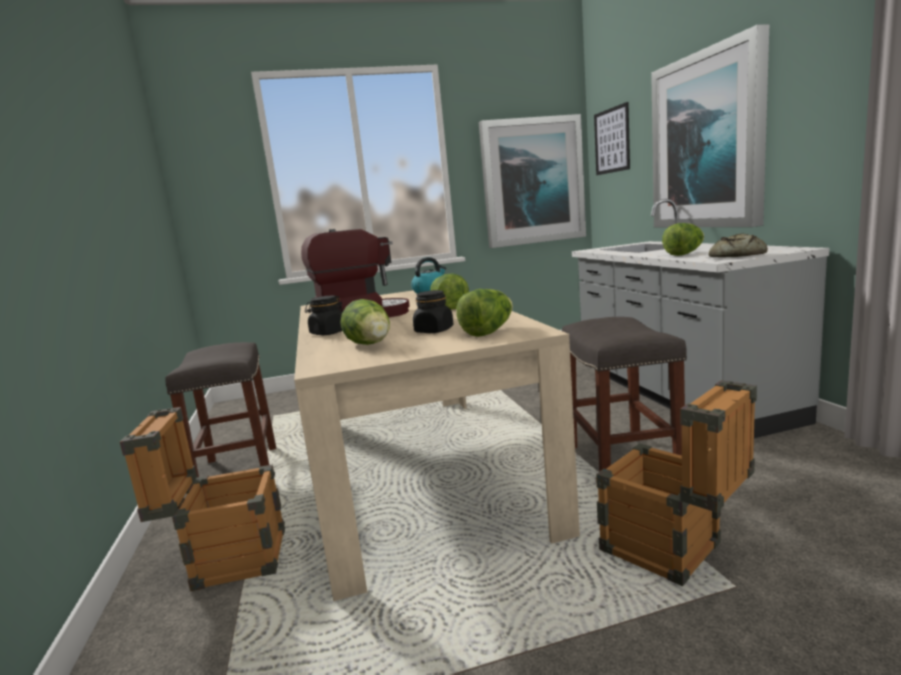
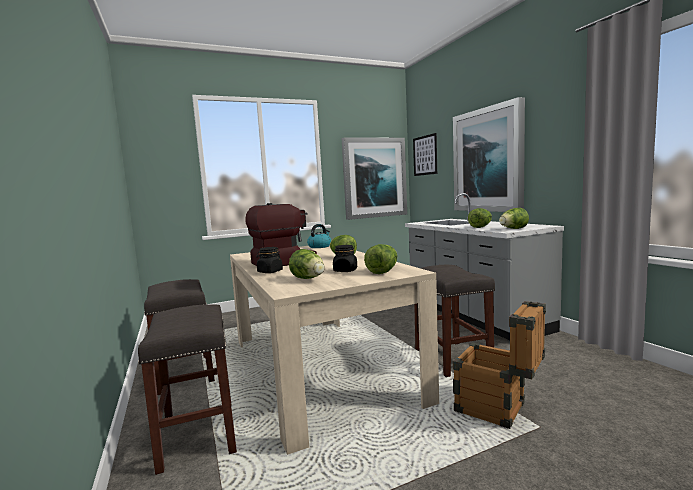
camera: 10 degrees left, 5 degrees down
crate [120,407,285,591] -> grey stool [138,304,237,475]
bread [709,233,768,257] -> lettuce [499,208,529,229]

